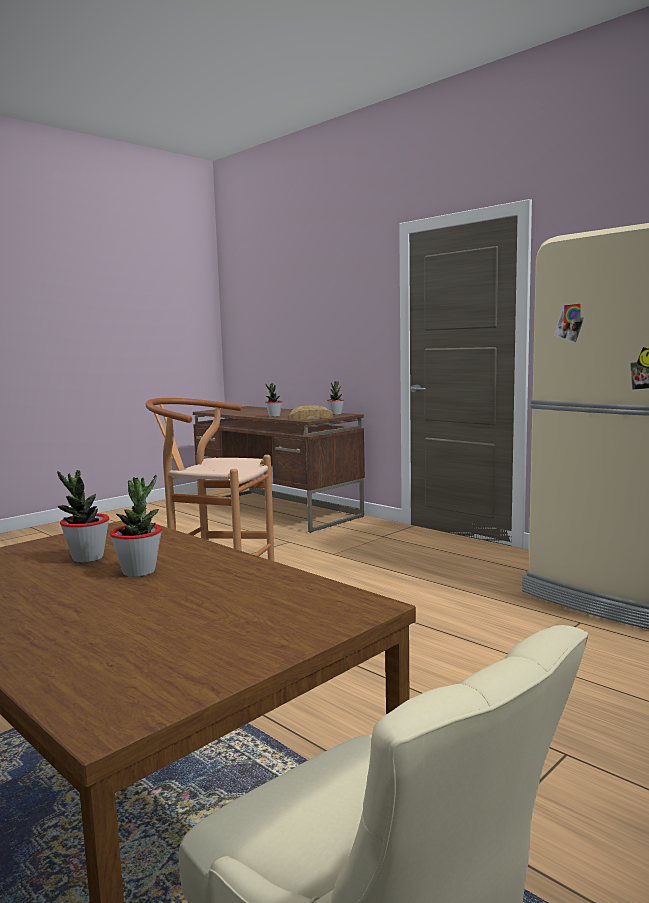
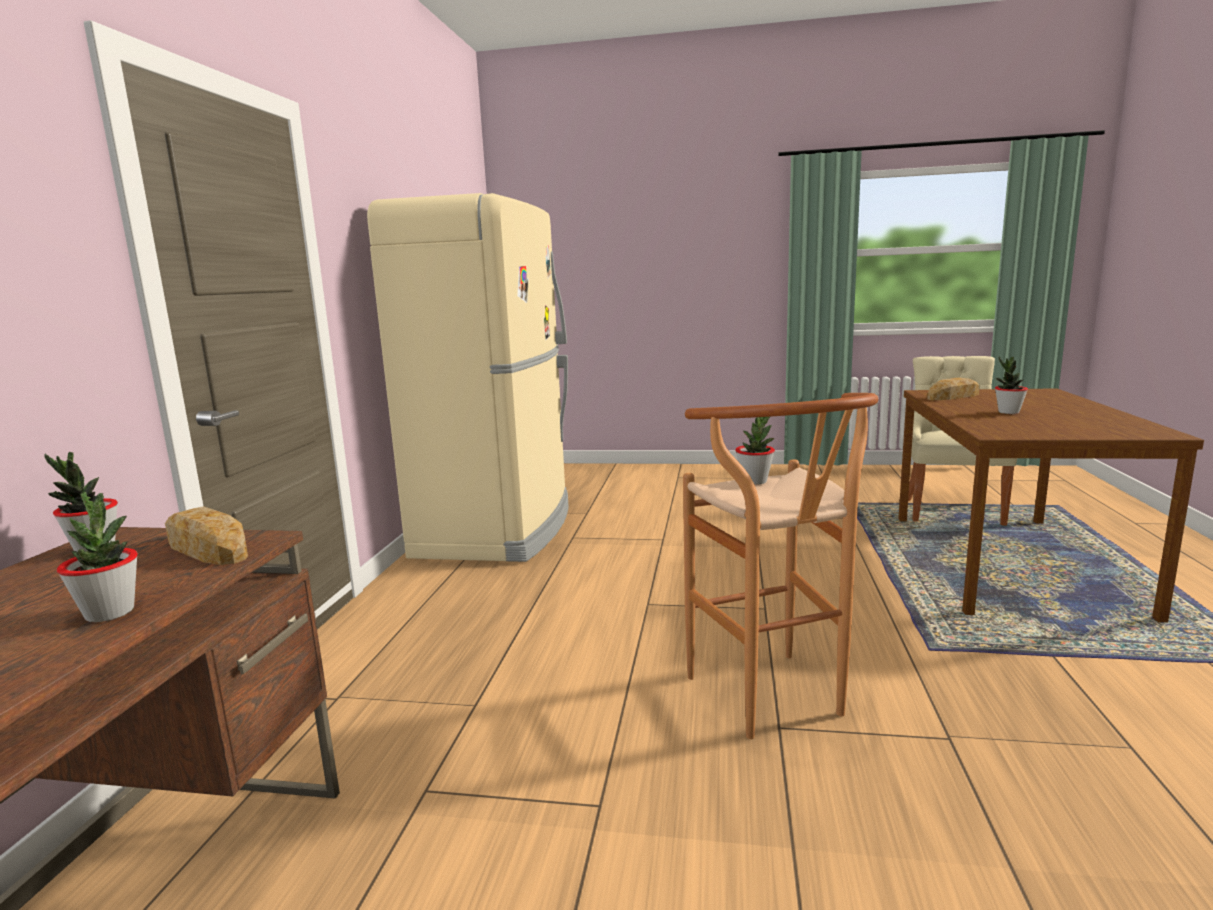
camera: 125 degrees left, 5 degrees up
potted plant [57,470,109,563] -> potted plant moved to [735,417,775,485]
none -> bread [927,377,980,400]

